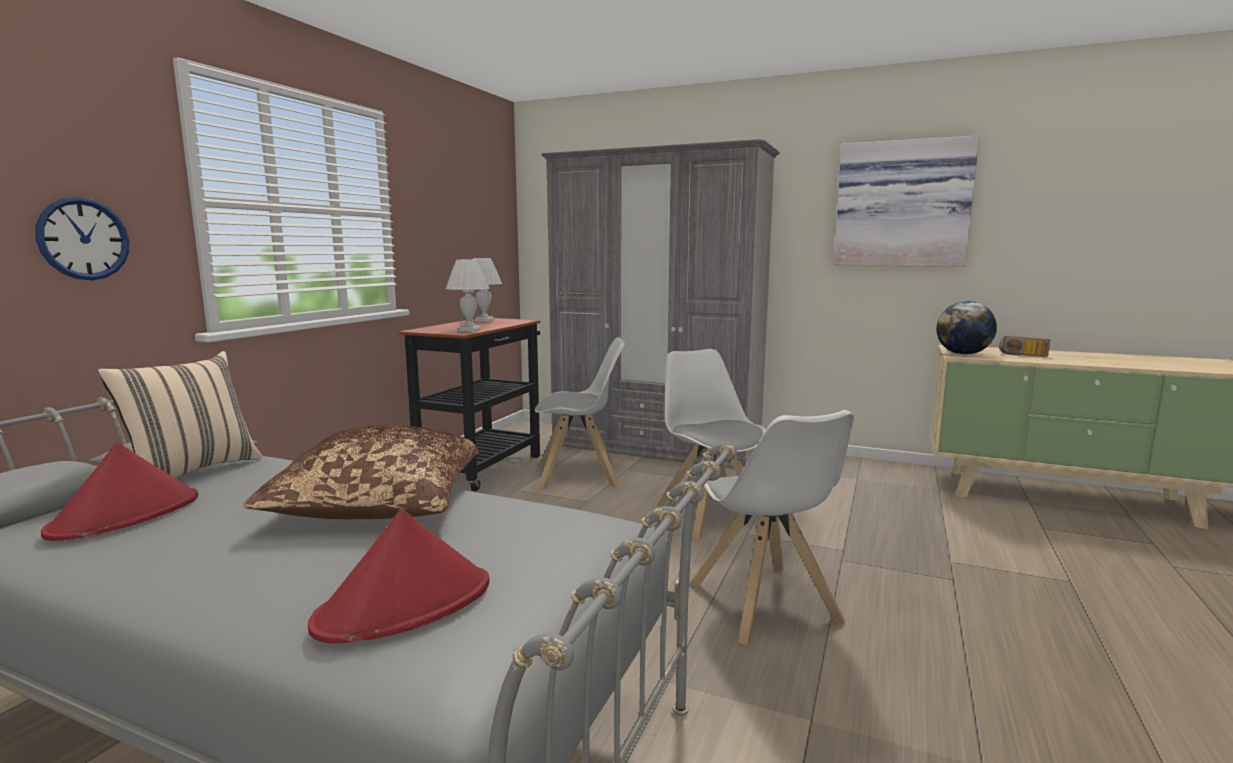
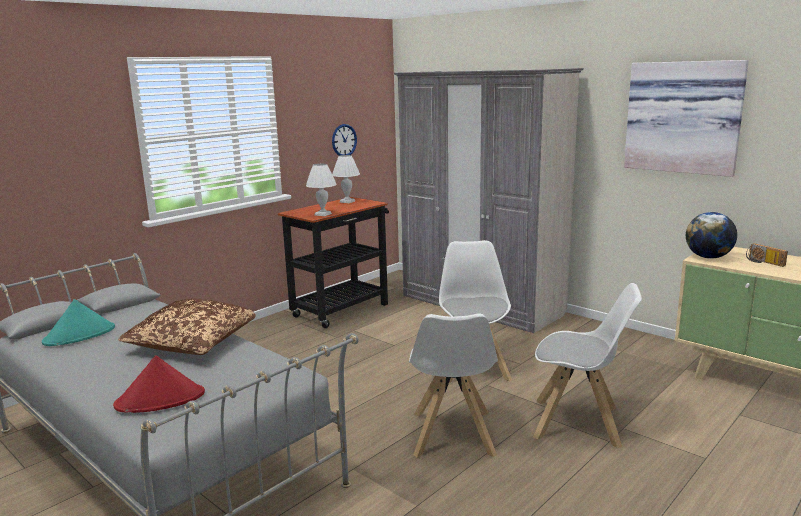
camera: 20 degrees right, 5 degrees up
wall clock [35,197,129,280] -> wall clock moved to [332,124,357,156]
red hat [41,442,198,541] -> turquoise hat [42,299,115,346]
beige pillow [97,351,263,478] -> none
chair [535,337,626,489] -> chair moved to [533,283,642,448]

